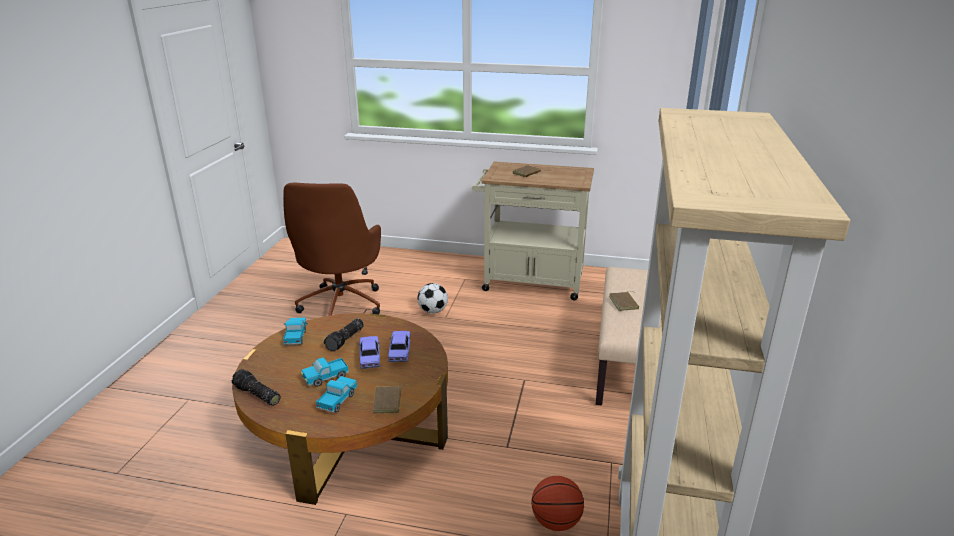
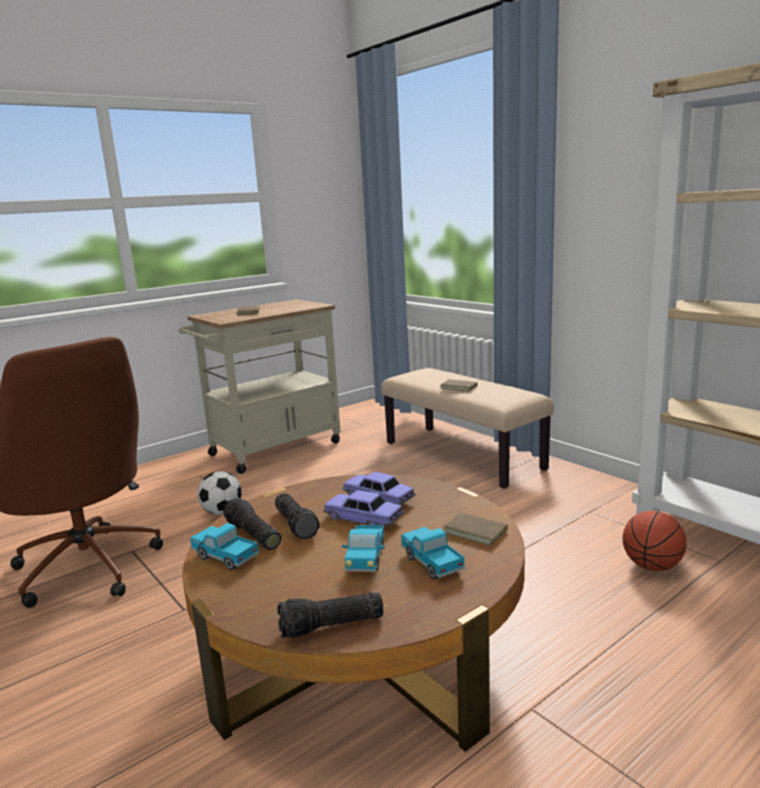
camera: 50 degrees left, 10 degrees down
none -> flashlight [223,498,281,550]

